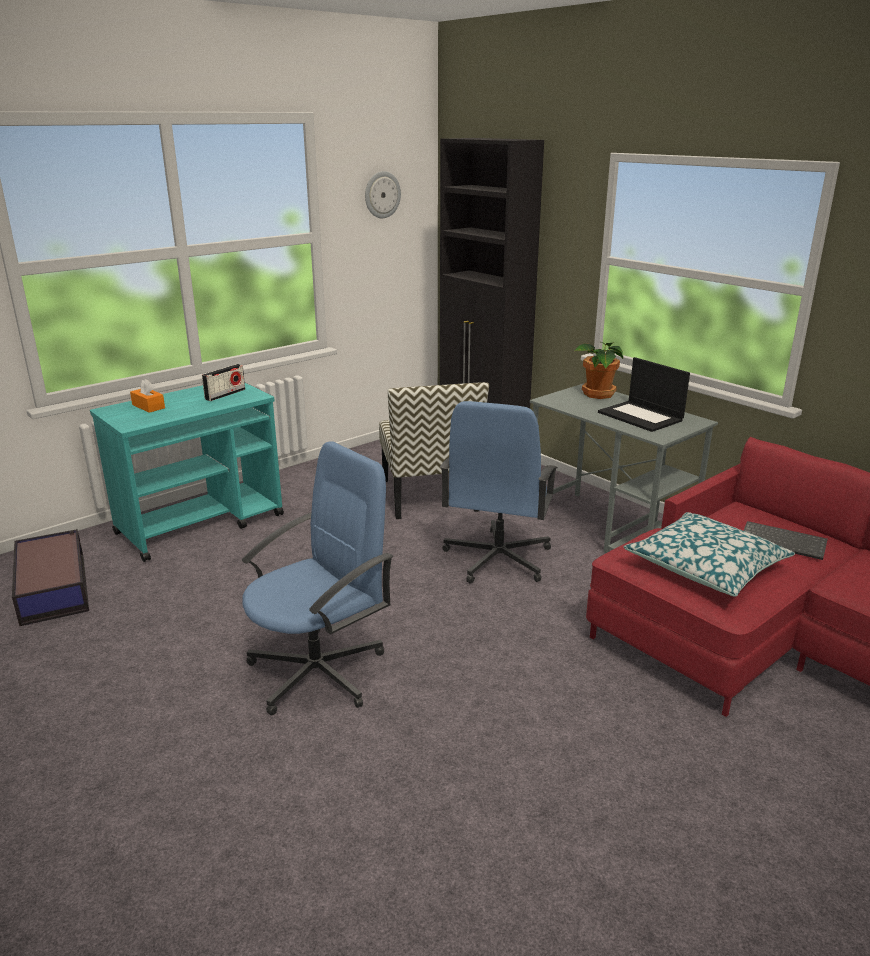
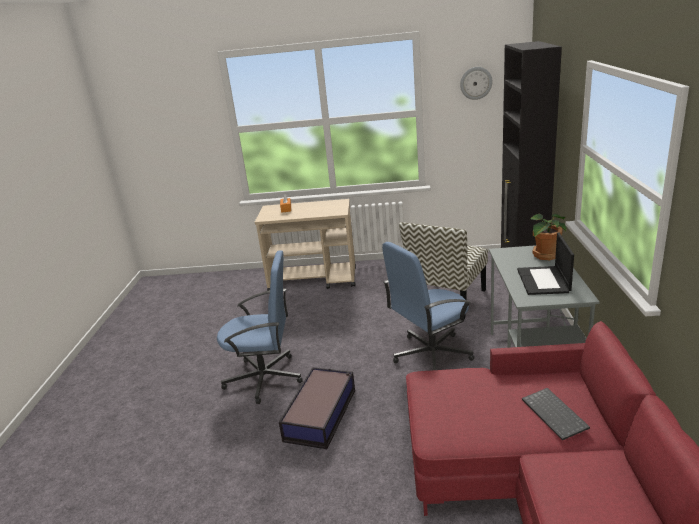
camera: 45 degrees right, 0 degrees up
storage box [12,529,89,626] -> storage box moved to [279,367,355,449]
turquoise cart [90,383,284,562] -> beige cart [255,199,356,291]
radio [202,364,245,401] -> none
pillow [624,512,795,597] -> none

